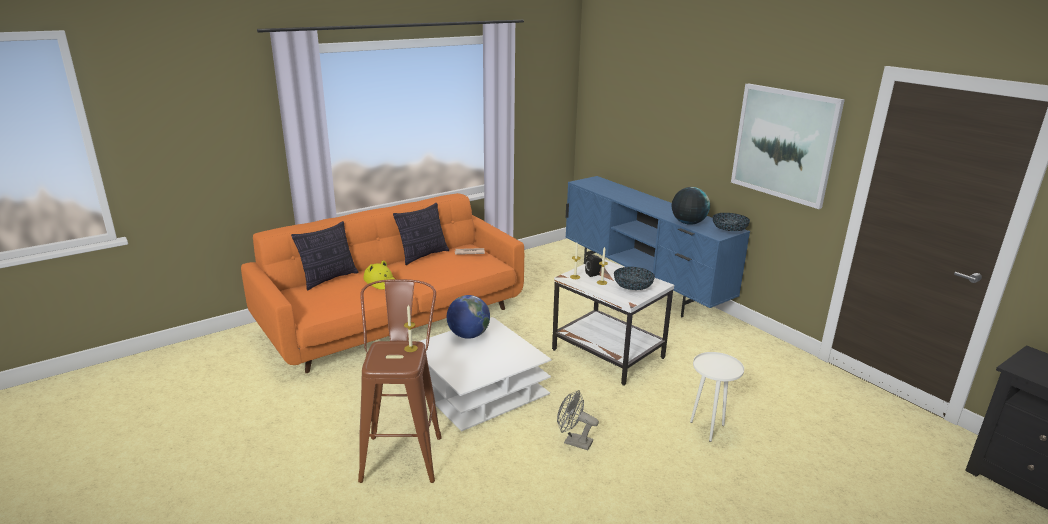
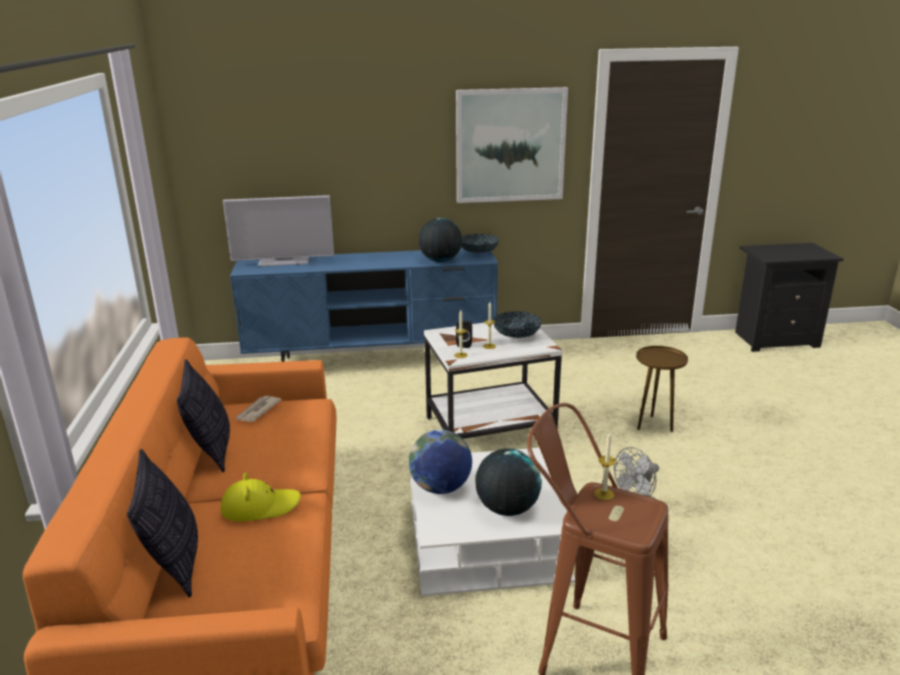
camera: 60 degrees left, 0 degrees up
white side table [690,352,744,442] -> brown side table [636,346,688,432]
none -> television [223,195,334,267]
none -> globe [475,449,542,516]

